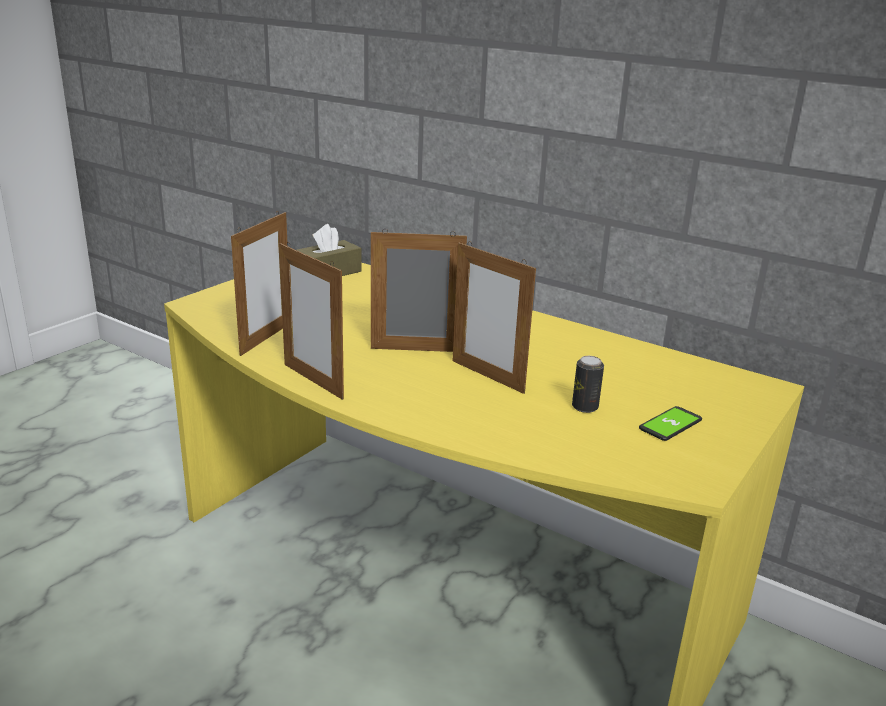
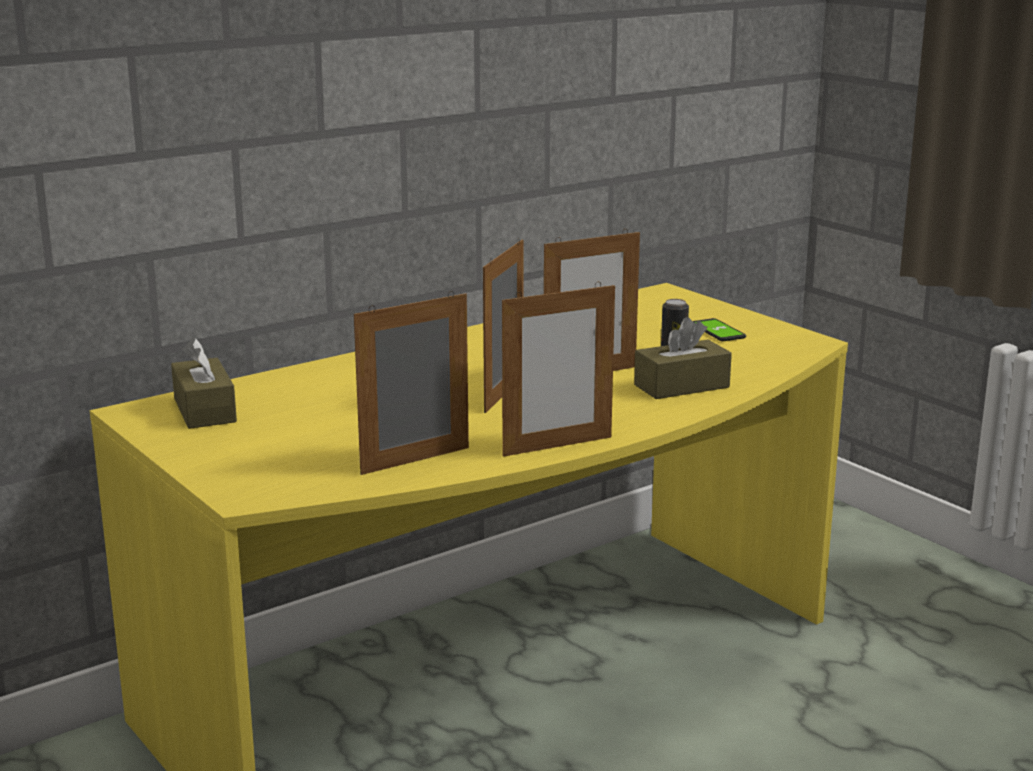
camera: 70 degrees left, 5 degrees down
picture frame [231,211,288,356] -> picture frame turned 75 degrees counterclockwise [354,291,469,475]
none -> brown tissue box [634,317,732,399]

